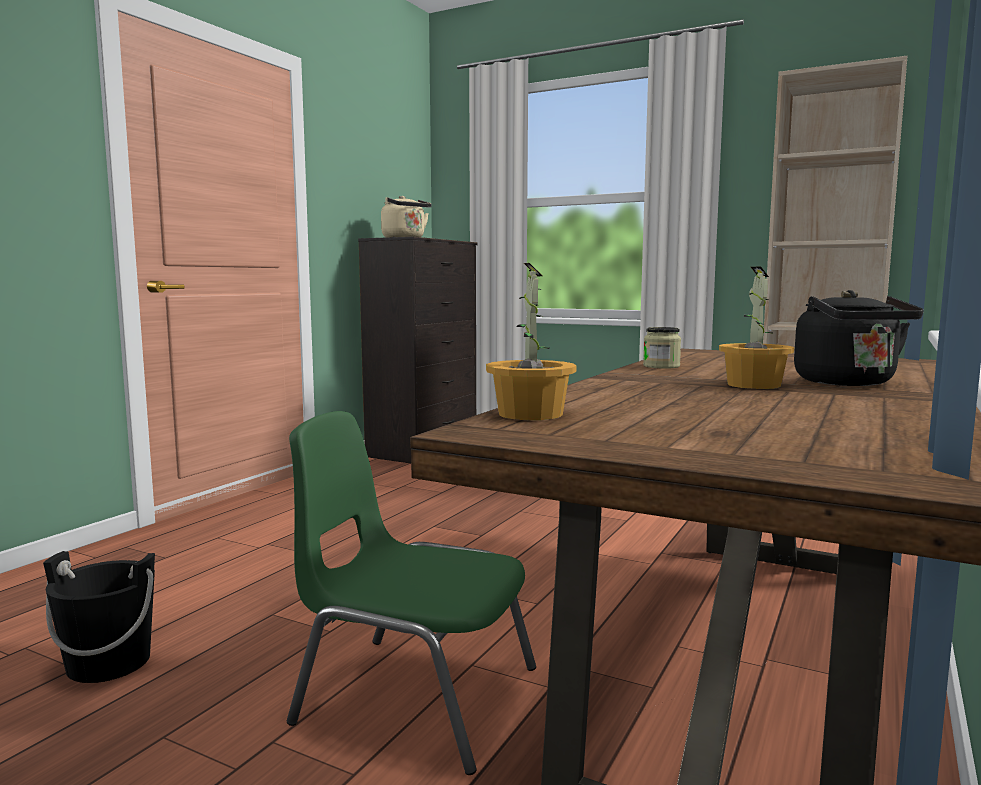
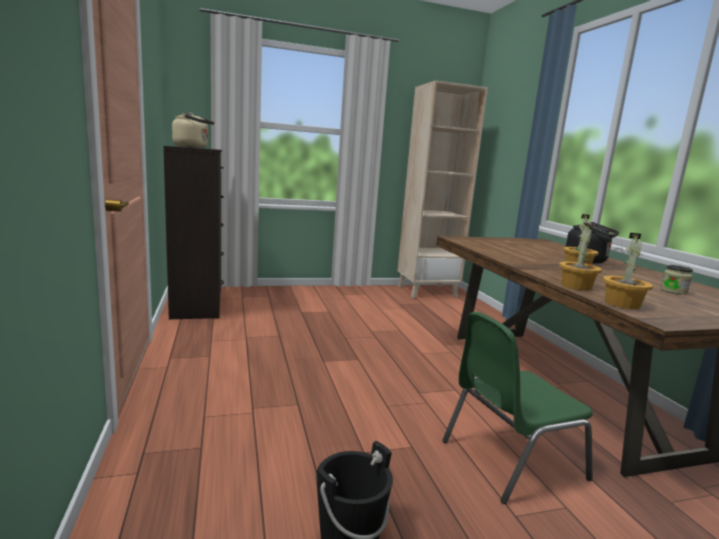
camera: 45 degrees left, 5 degrees up
jar [643,327,681,369] -> jar moved to [660,265,693,295]
none -> potted plant [559,222,602,291]

